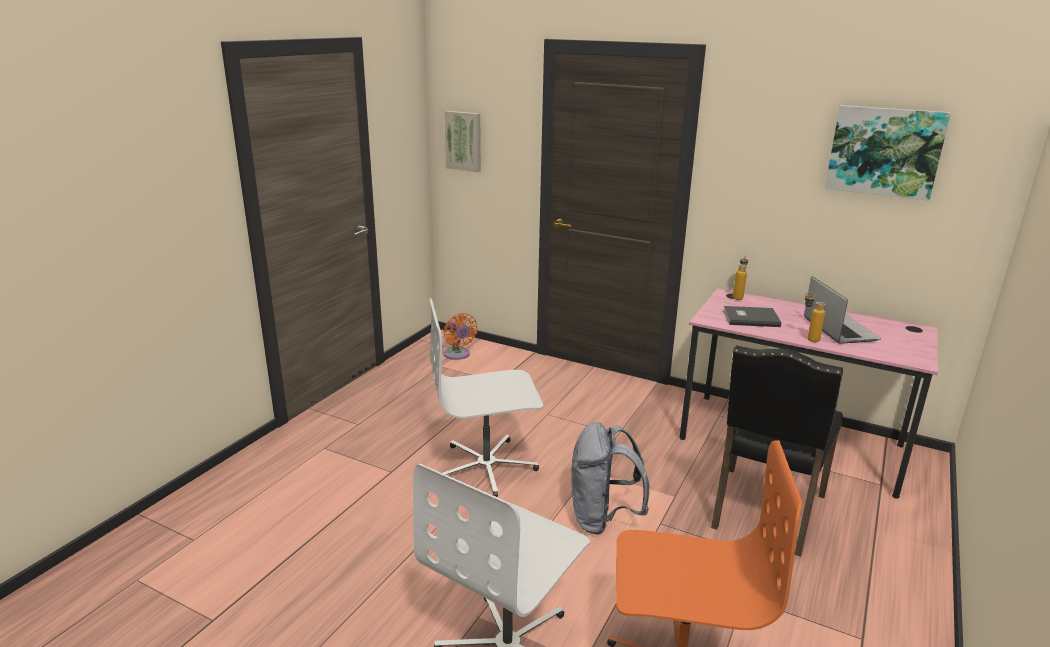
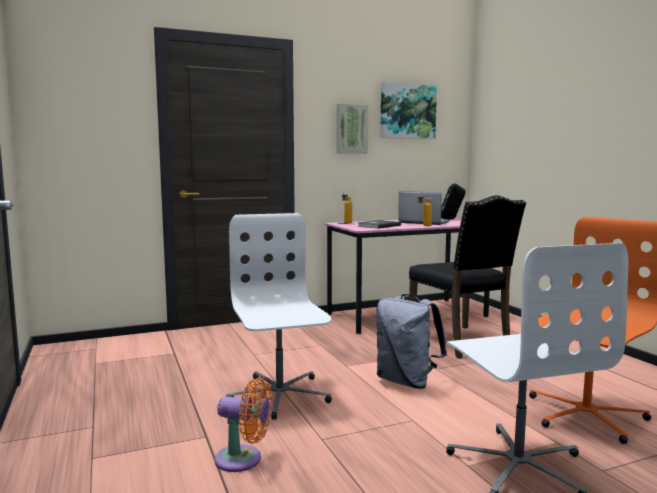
camera: 50 degrees left, 15 degrees down
white office chair [429,298,543,497] -> white office chair turned 135 degrees clockwise [225,213,332,420]
picture [444,111,481,172] -> picture moved to [337,104,368,154]
orange fan [444,313,478,360] -> orange fan moved to [215,378,272,472]
none -> black speaker [441,184,466,219]

